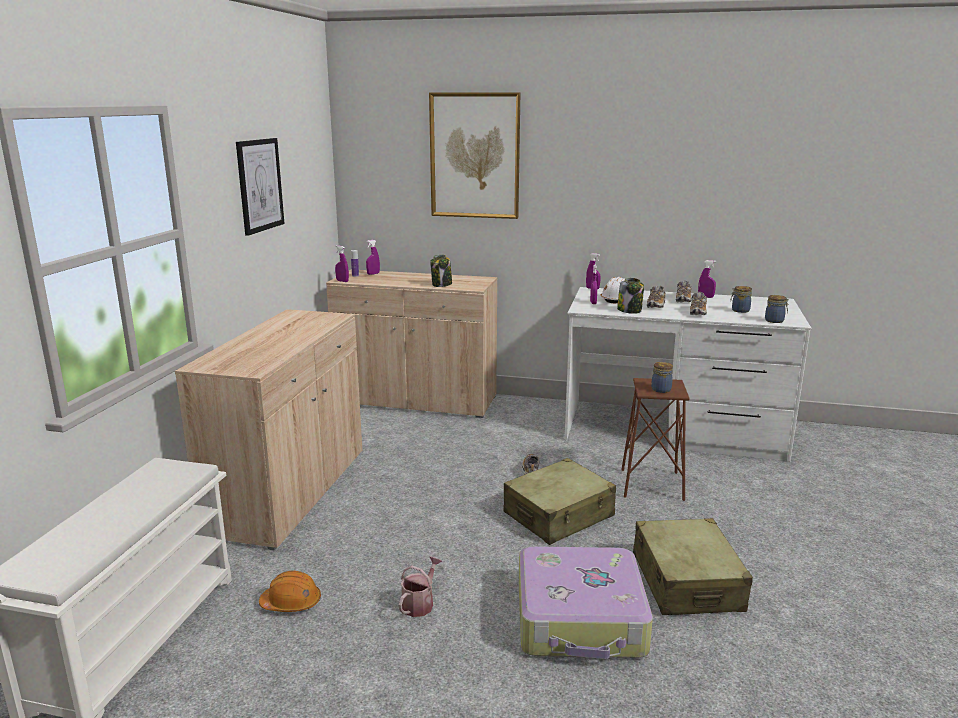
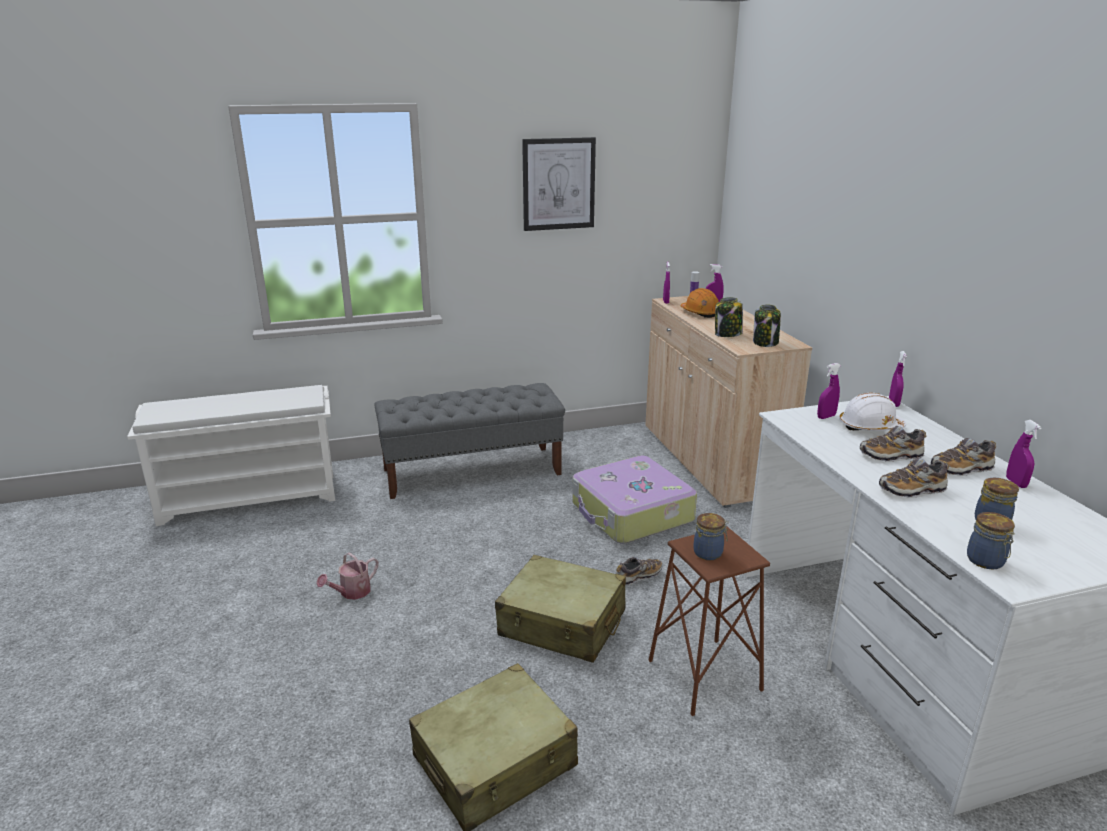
camera: 60 degrees right, 5 degrees up
beige cabinet [175,309,362,550] -> grey bench [374,383,565,499]
orange hard hat [259,571,321,612] -> orange hard hat moved to [680,288,719,318]
watering can [399,557,442,617] -> watering can turned 135 degrees clockwise [316,552,379,600]
picture [429,92,520,219] -> none
suitcase [519,546,653,659] -> suitcase moved to [572,456,697,544]
jar [617,278,644,314] -> jar moved to [753,304,781,347]

